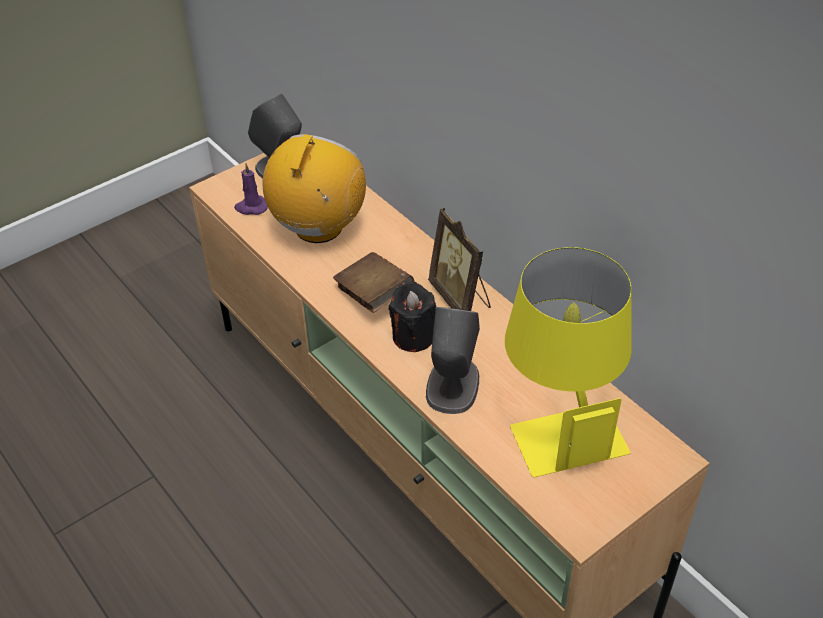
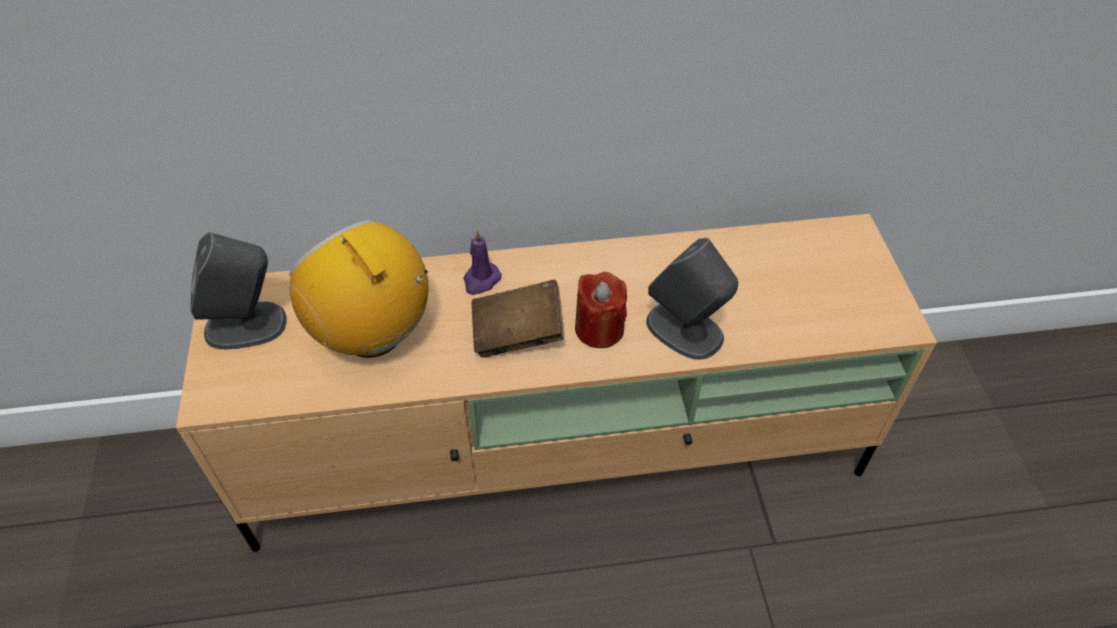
camera: 60 degrees left, 5 degrees up
purple candle [234,163,268,215] -> purple candle moved to [463,230,502,295]
black candle [389,281,436,352] -> red candle [575,272,627,348]
picture frame [428,208,491,311] -> none
yellow table lamp [505,247,631,477] -> none

